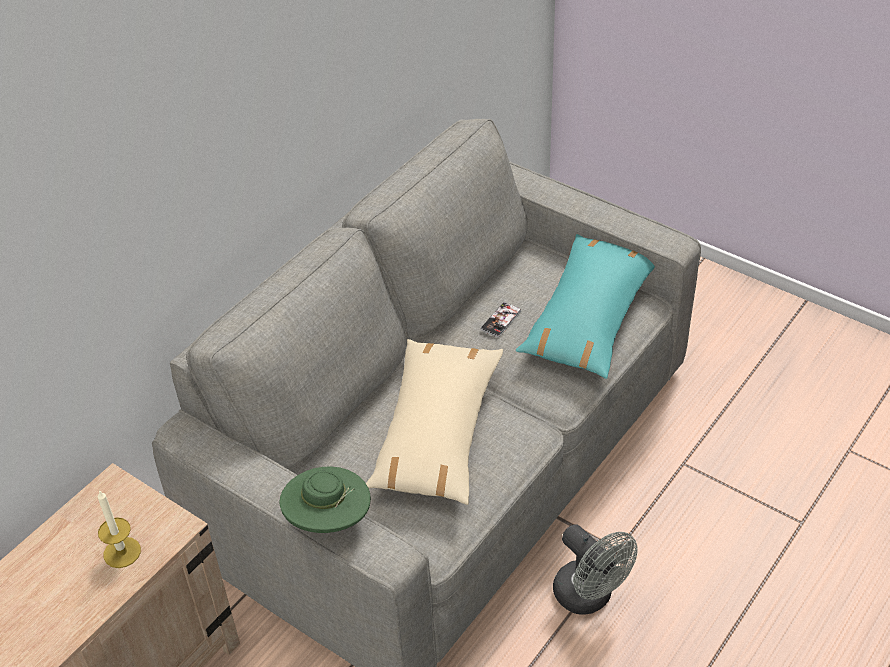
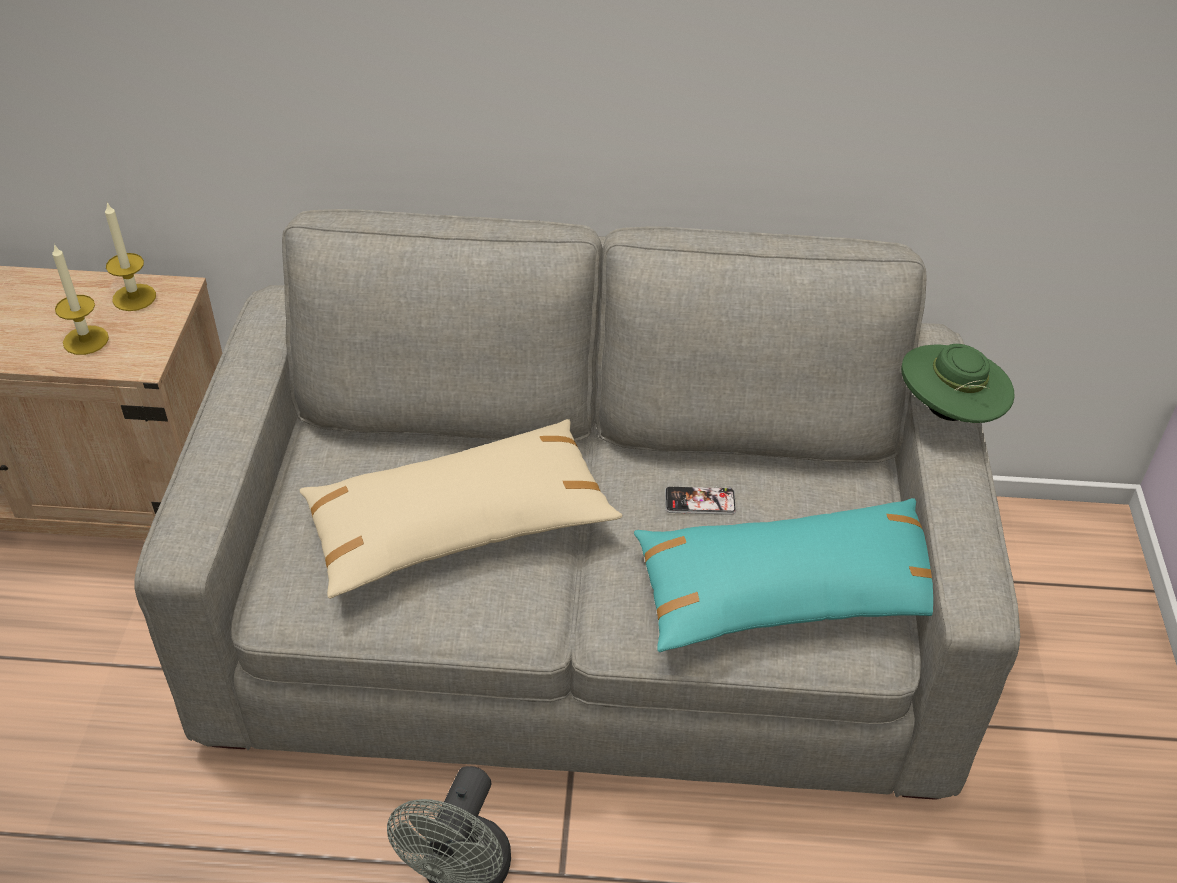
camera: 55 degrees right, 0 degrees up
green hat [279,466,371,533] -> green hat moved to [901,344,1015,423]
none -> candle [105,203,156,311]

